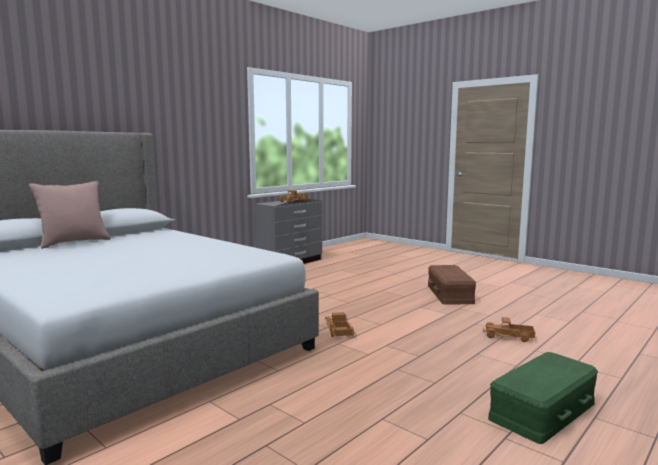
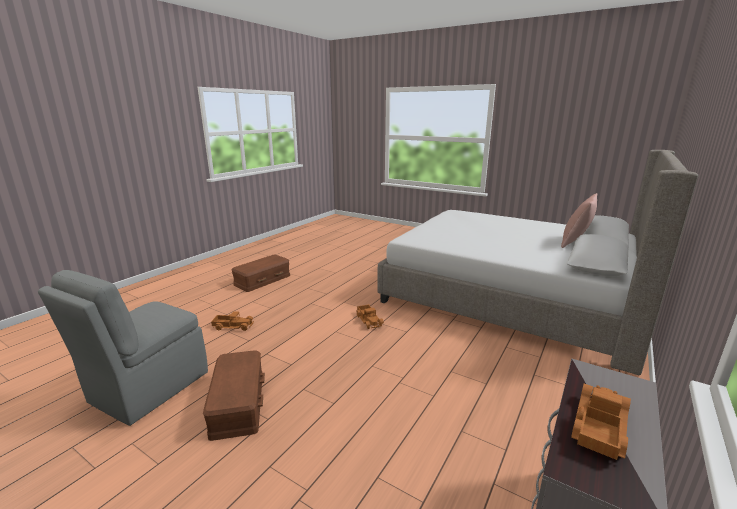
camera: 170 degrees right, 10 degrees up
green storage box [488,352,598,444] -> brown storage box [231,255,290,292]
none -> grey chair [38,270,208,426]

